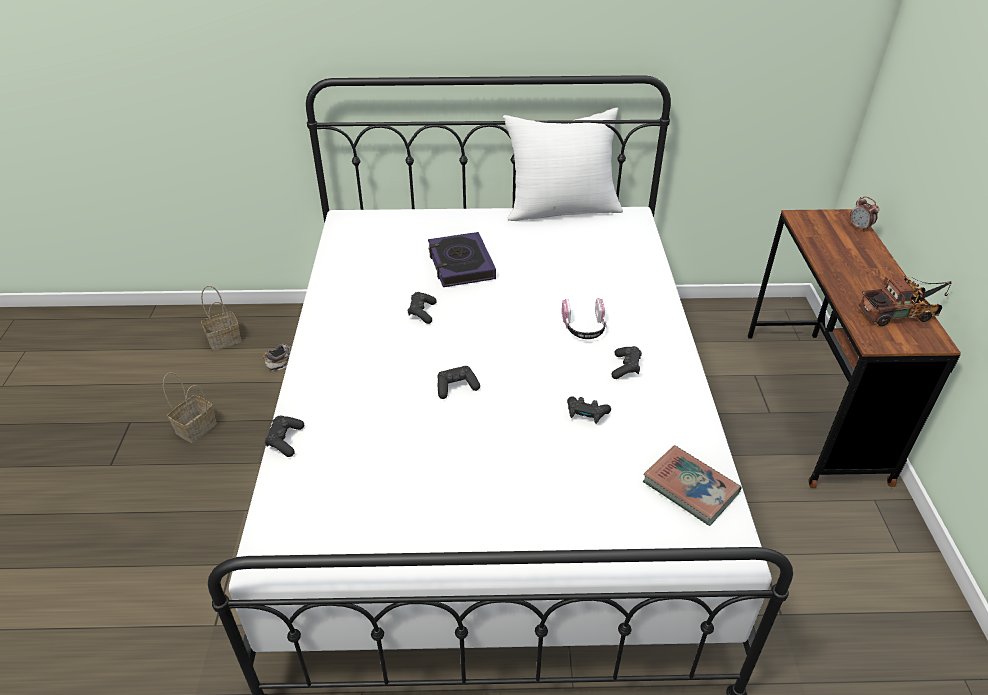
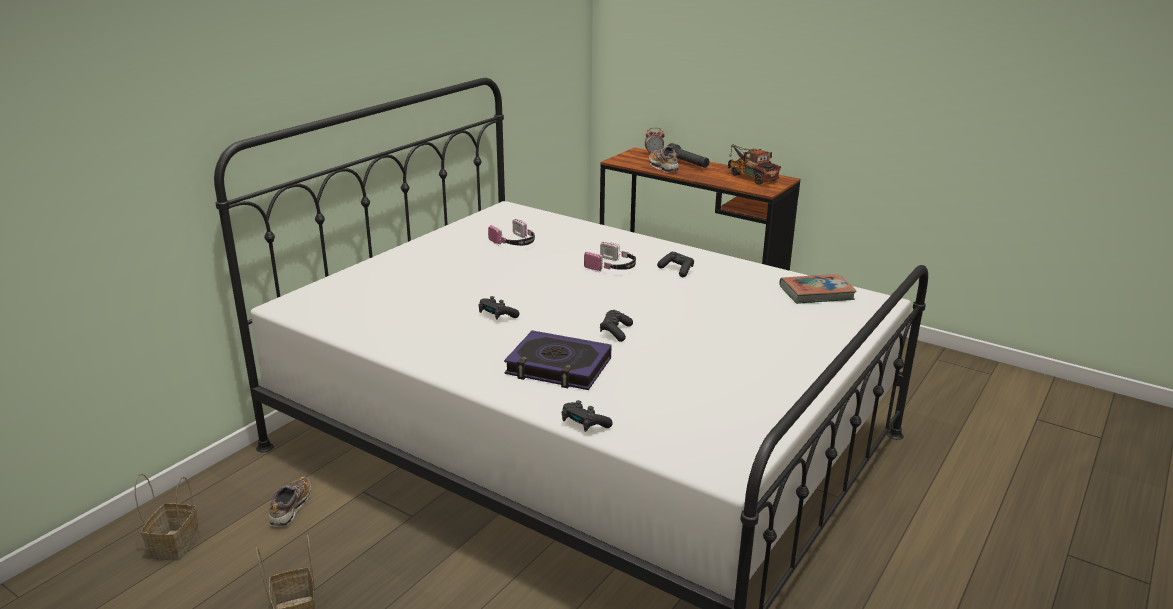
camera: 55 degrees left, 15 degrees down
book [428,232,496,287] -> book moved to [504,330,611,390]
white pillow [503,108,623,221] -> none
black game controller [567,396,611,424] -> none
toy truck [859,276,951,326] -> toy truck turned 60 degrees counterclockwise [728,144,781,185]
none -> headphones [488,219,535,246]
none -> shoe [649,146,679,172]
none -> black flashlight [668,143,709,168]

